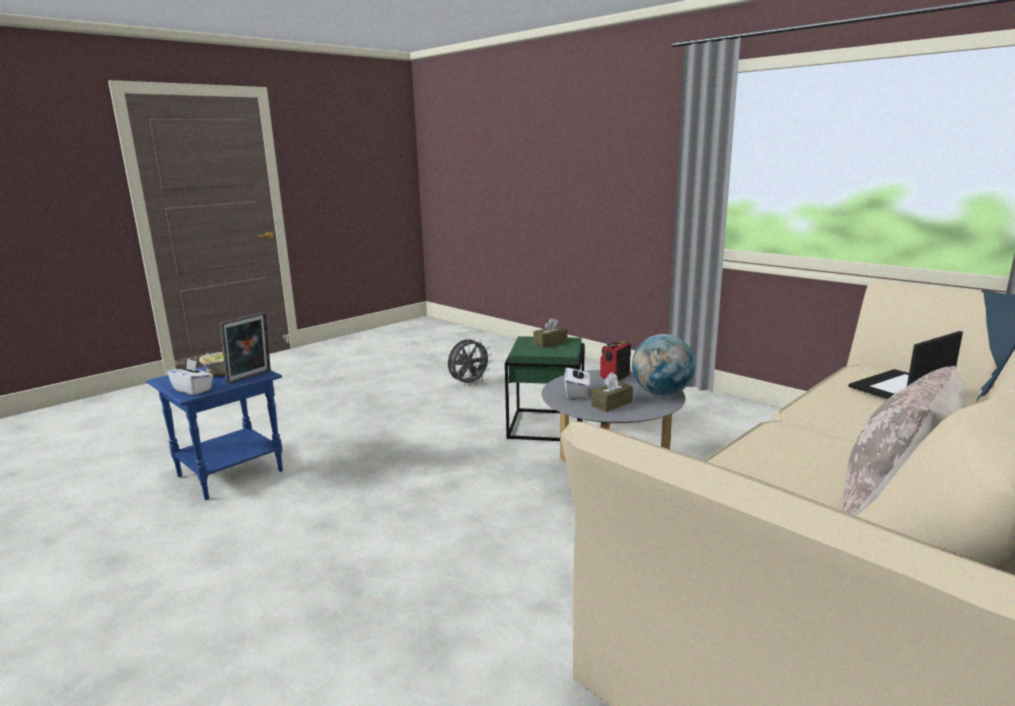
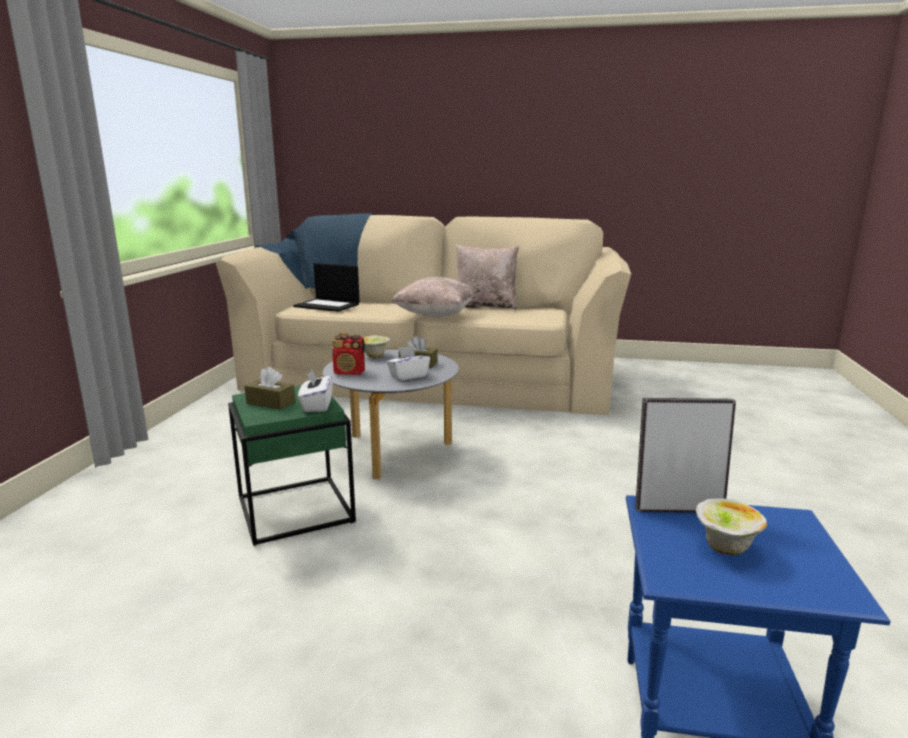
camera: 125 degrees left, 0 degrees up
white tissue box [167,359,213,395] -> white tissue box moved to [298,369,333,412]
grey fan [448,338,492,386] -> none
globe [632,334,696,396] -> bowl [364,335,390,357]
none -> beige pillow [391,277,476,317]

